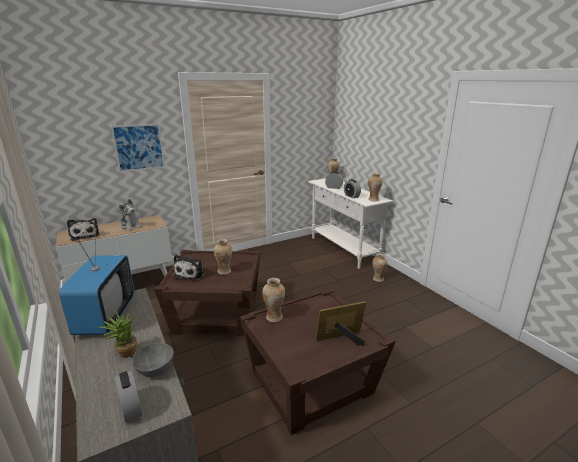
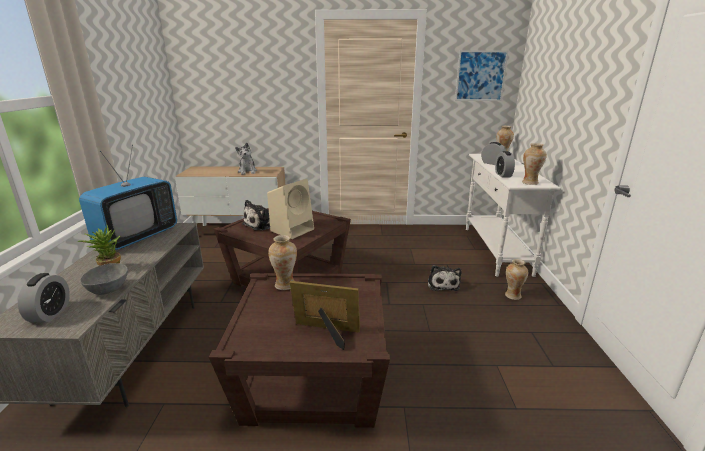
camera: 30 degrees right, 0 degrees up
plush toy [67,218,99,241] -> plush toy moved to [428,265,461,291]
picture [111,124,165,172] -> picture moved to [455,50,509,101]
vase [214,239,232,275] -> beige speaker [267,179,314,239]

